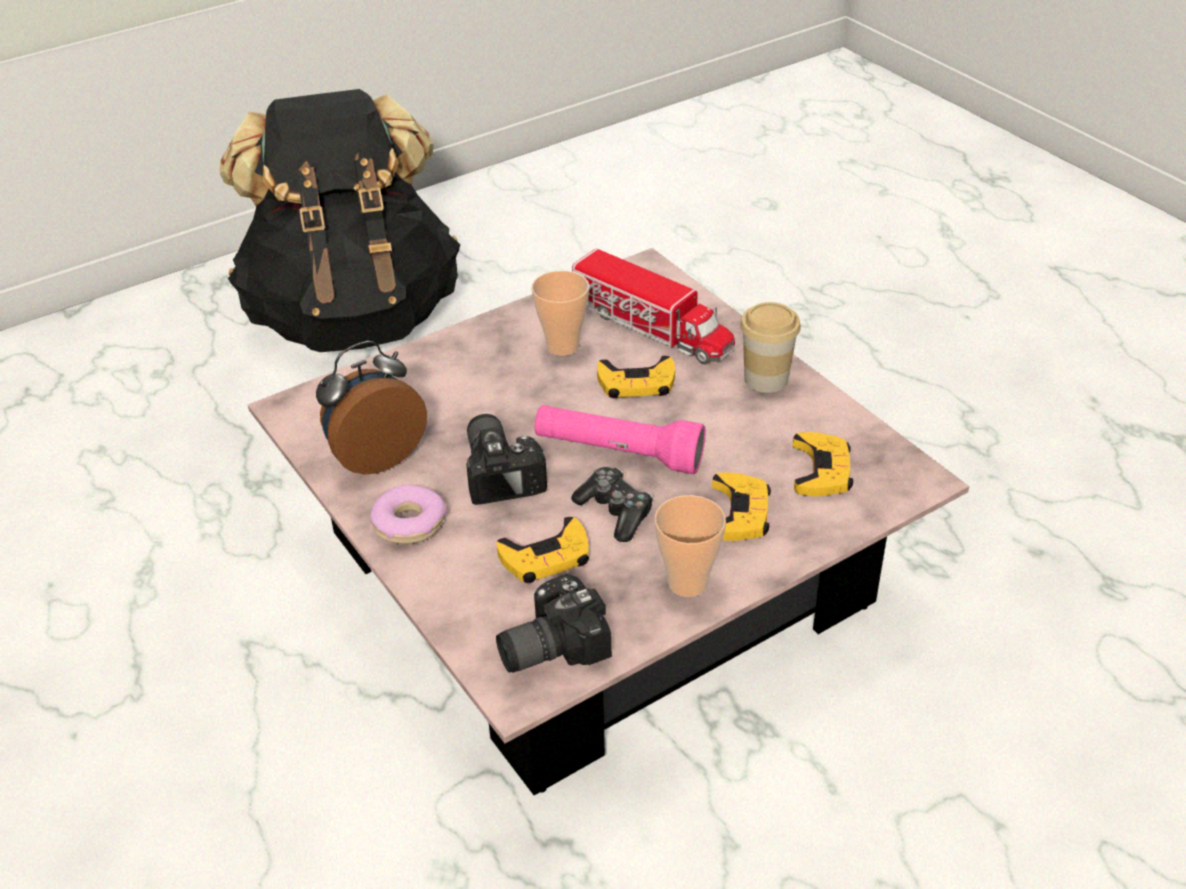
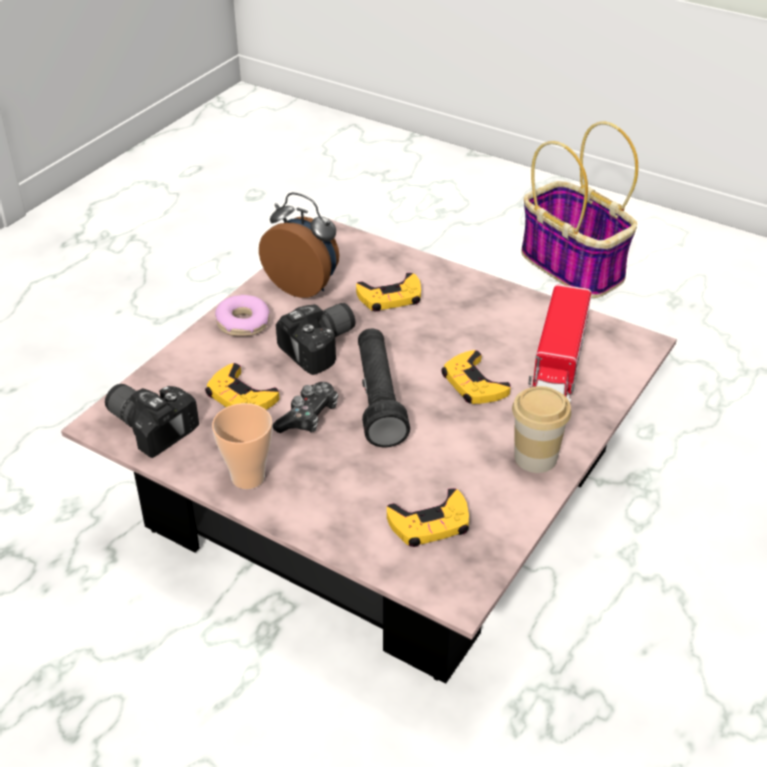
camera: 65 degrees right, 0 degrees up
black backpack [220,89,460,352] -> basket [521,121,638,298]
cup [531,270,589,356] -> none
pink flashlight [534,405,706,474] -> black flashlight [358,329,410,447]
yellow game controller [712,473,771,541] -> yellow game controller moved to [356,273,421,312]

